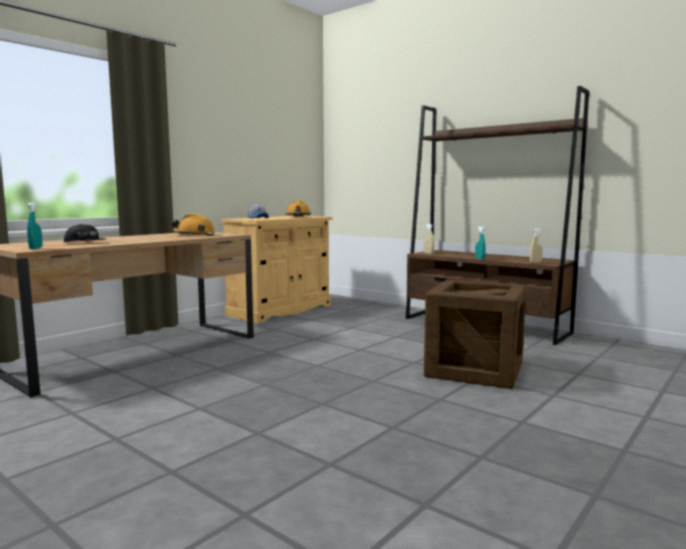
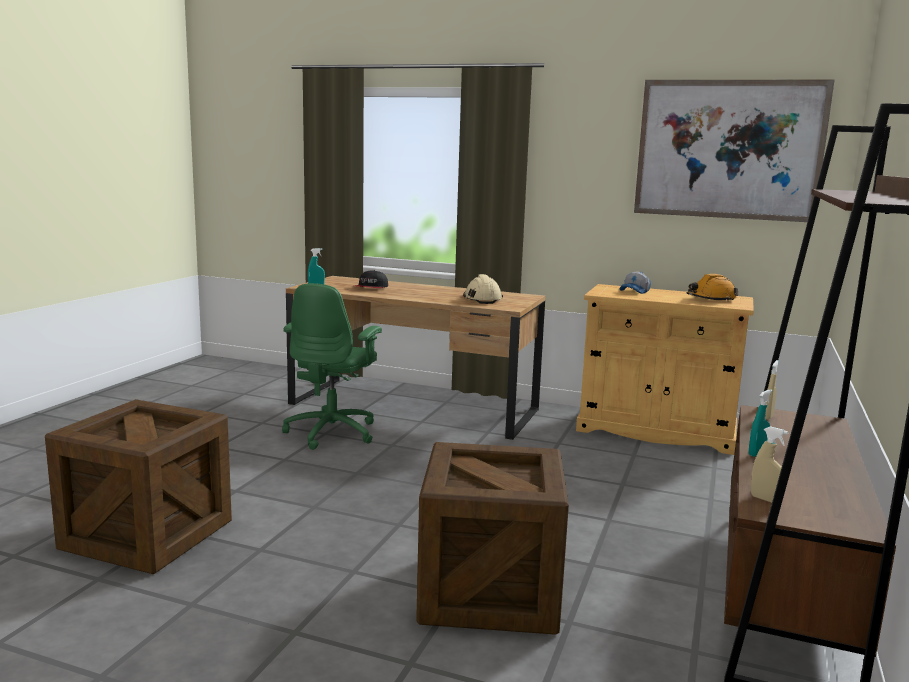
camera: 70 degrees right, 5 degrees up
orange hard hat [172,214,215,236] -> beige hard hat [463,274,503,304]
none -> crate [45,399,232,574]
none -> green office chair [282,283,382,450]
none -> picture [634,80,835,223]

